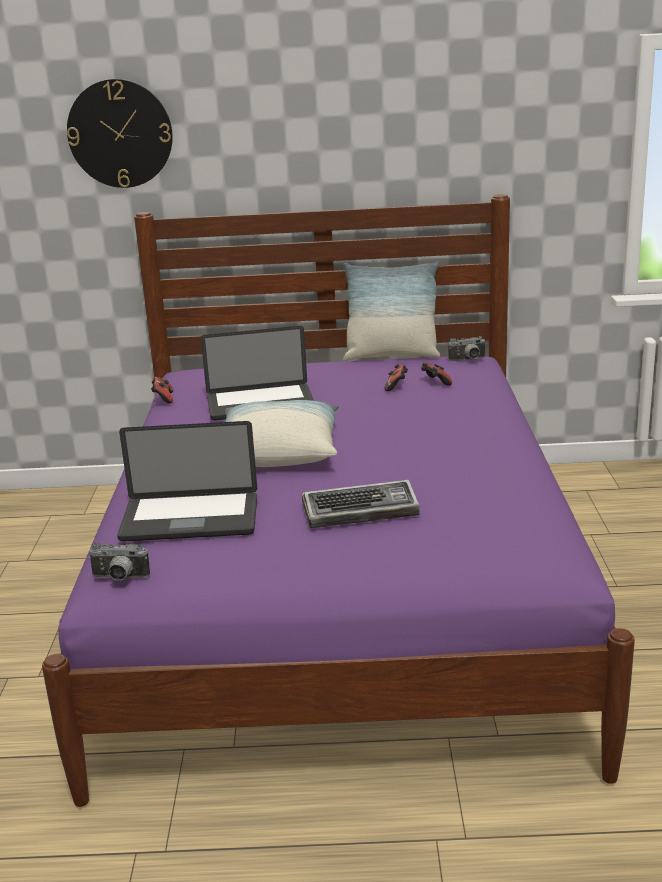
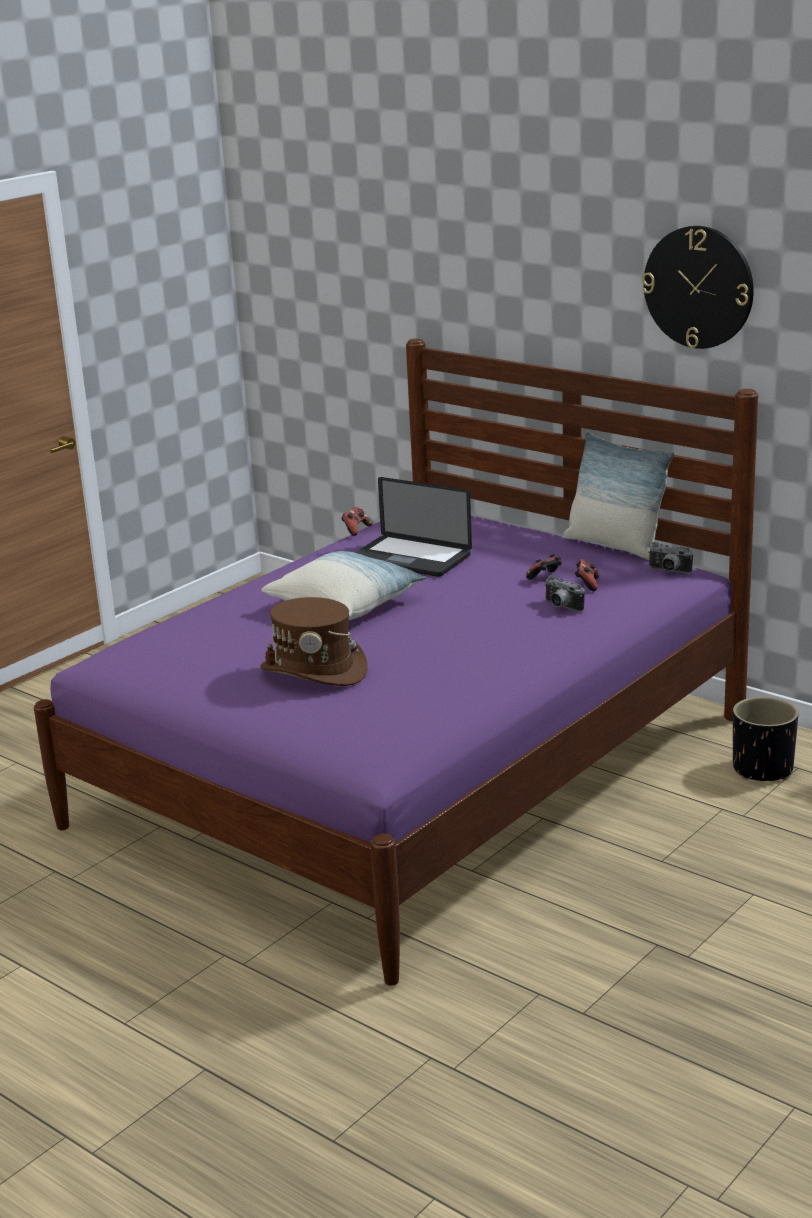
camera: 40 degrees right, 0 degrees up
wall clock [67,79,173,188] -> wall clock moved to [642,226,754,349]
camera [88,543,150,581] -> camera moved to [544,575,585,612]
laptop [117,421,257,542] -> none
keyboard [302,480,420,528] -> brown hat [260,597,368,686]
none -> black planter [733,697,798,781]

